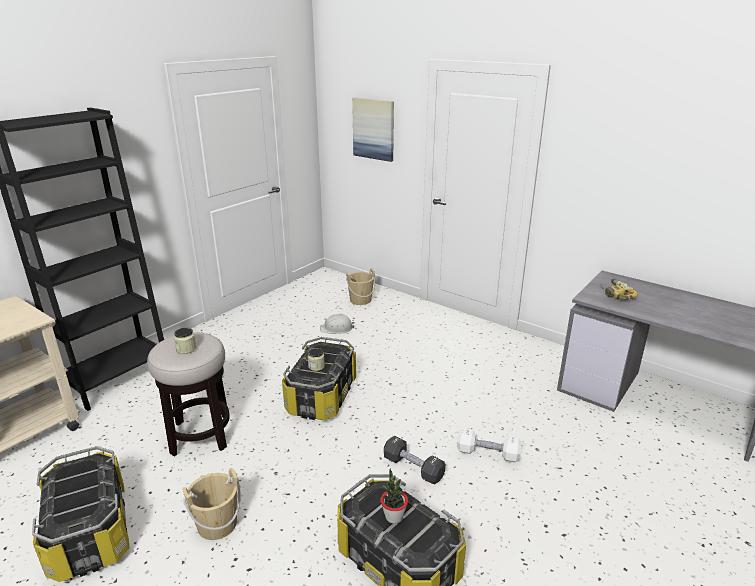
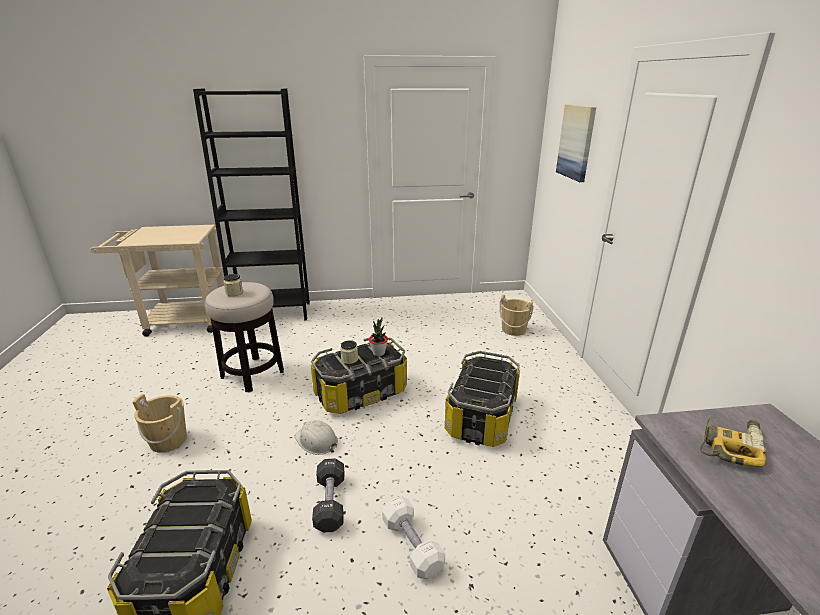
camera: 45 degrees right, 0 degrees up
storage box [32,446,129,582] -> storage box moved to [445,351,520,447]
white hard hat [320,314,355,334] -> white hard hat moved to [294,420,338,455]
potted plant [381,469,408,524] -> potted plant moved to [369,317,388,356]

